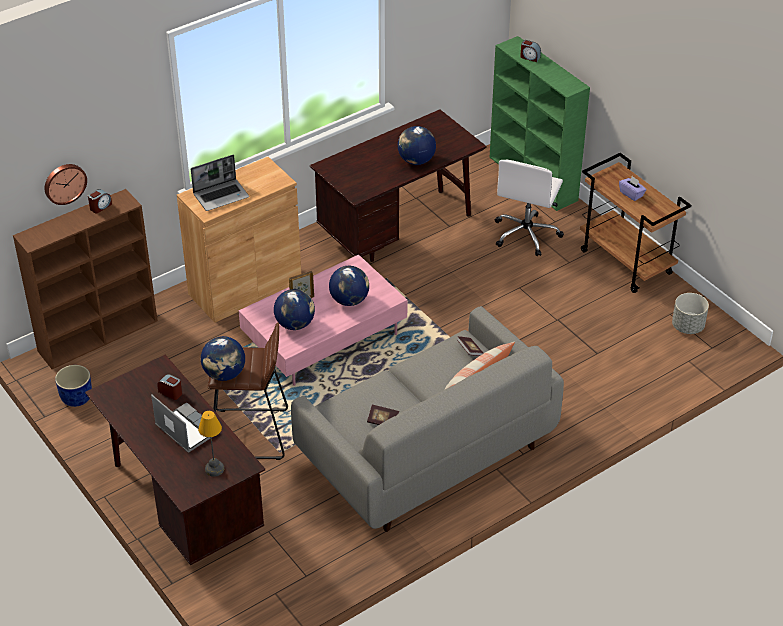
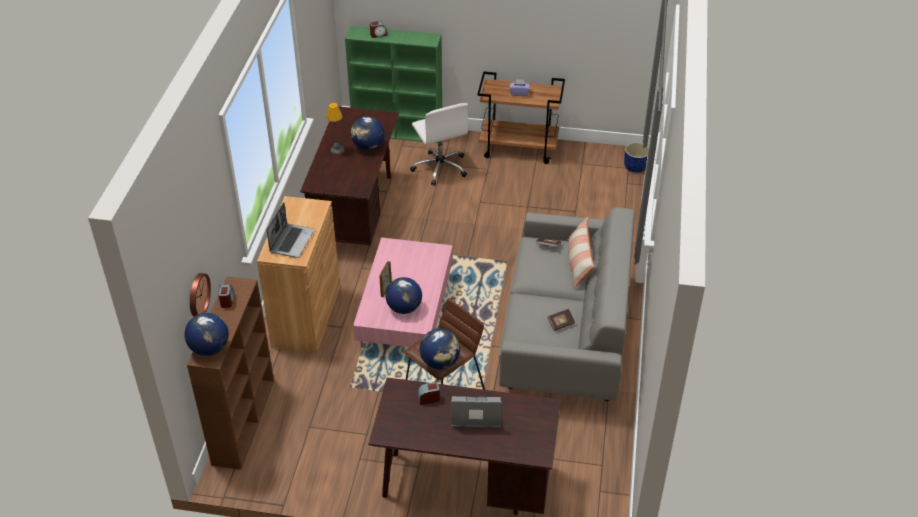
camera: 45 degrees left, 0 degrees up
blue planter [55,365,92,407] -> blue planter moved to [624,142,649,173]
table lamp [198,411,225,477] -> table lamp moved to [326,103,344,155]
globe [329,266,369,306] -> globe moved to [185,313,229,356]
grey planter [672,293,709,334] -> none

